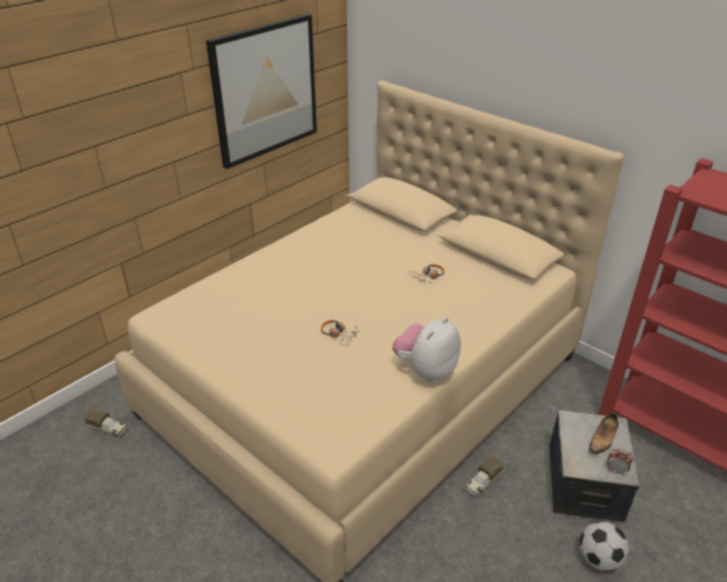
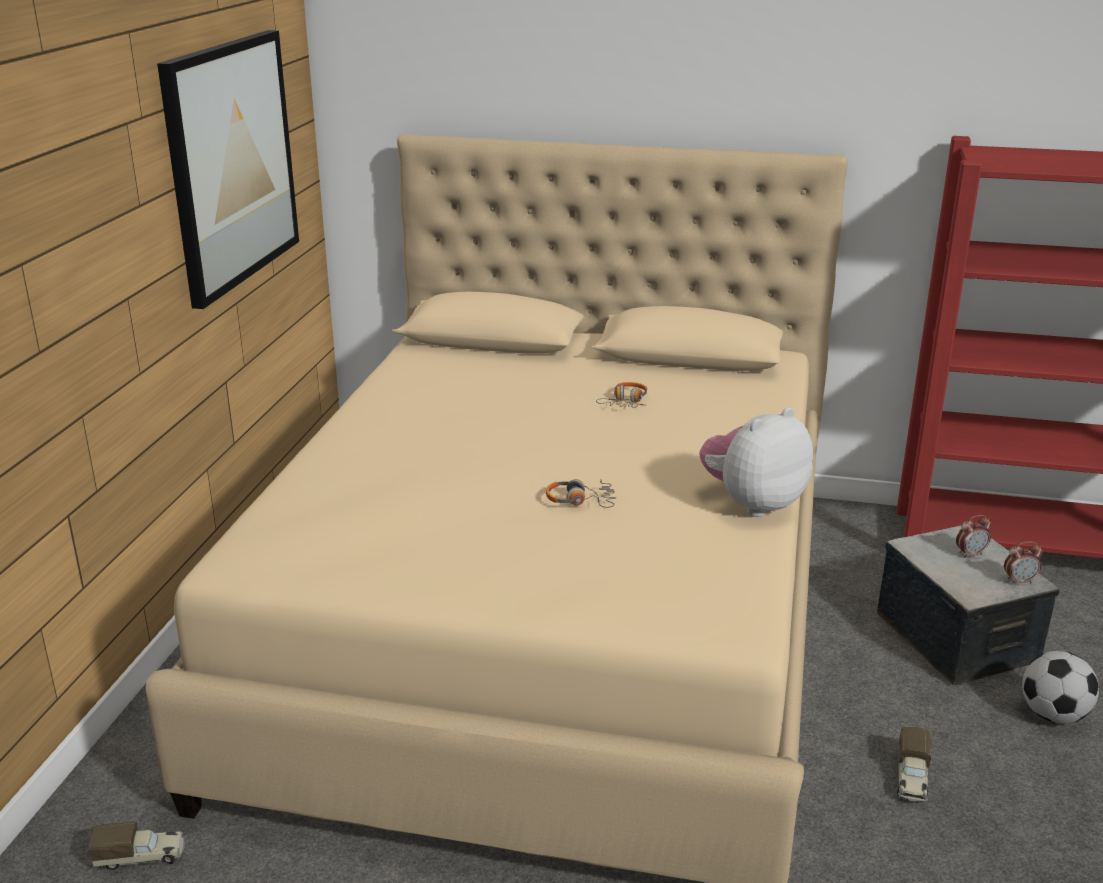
camera: 30 degrees left, 10 degrees down
plush toy [392,317,461,381] -> plush toy turned 45 degrees clockwise [699,407,813,517]
toy truck [465,455,504,496] -> toy truck moved to [897,727,932,802]
shoe [589,413,618,454] -> alarm clock [956,515,991,558]

